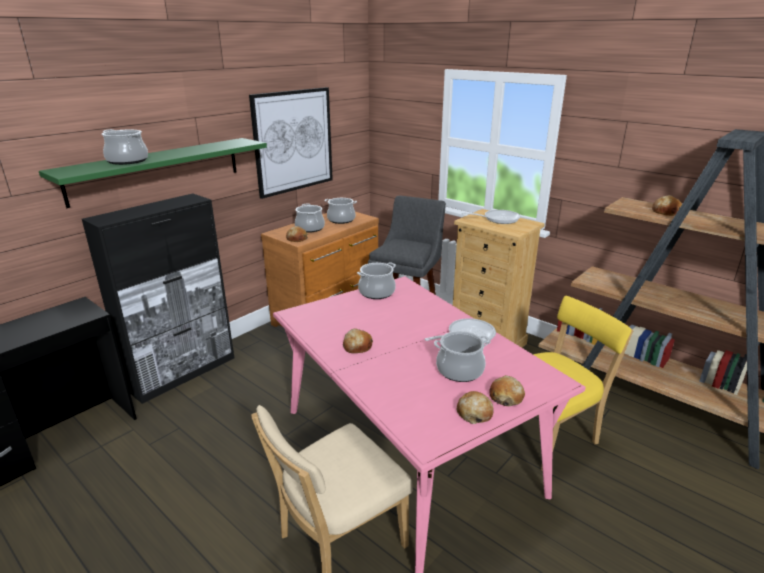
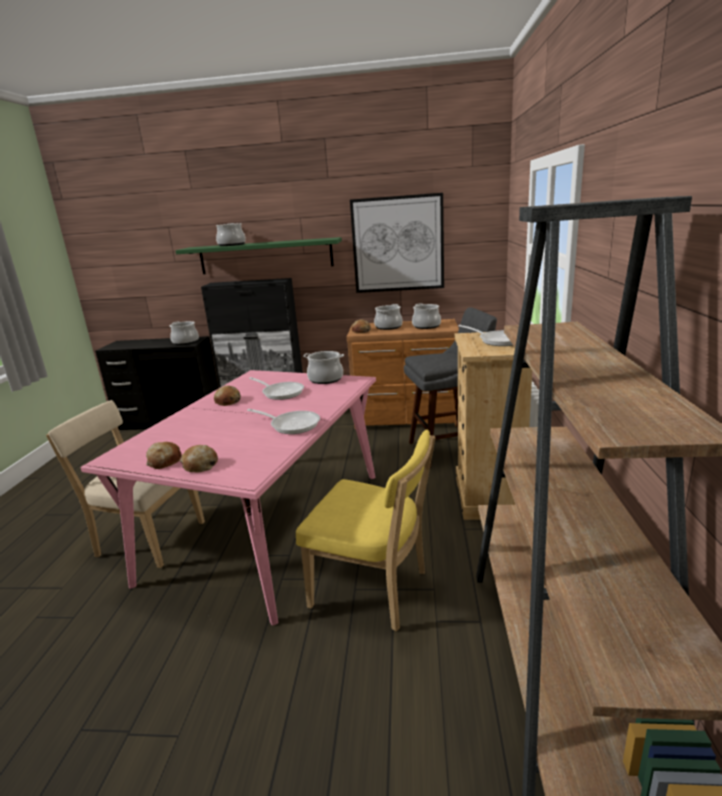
camera: 55 degrees right, 5 degrees down
cooking pot [434,331,491,382] -> cooking pot moved to [170,321,199,345]
bread [652,195,682,216] -> none
none -> frying pan [249,377,304,400]

